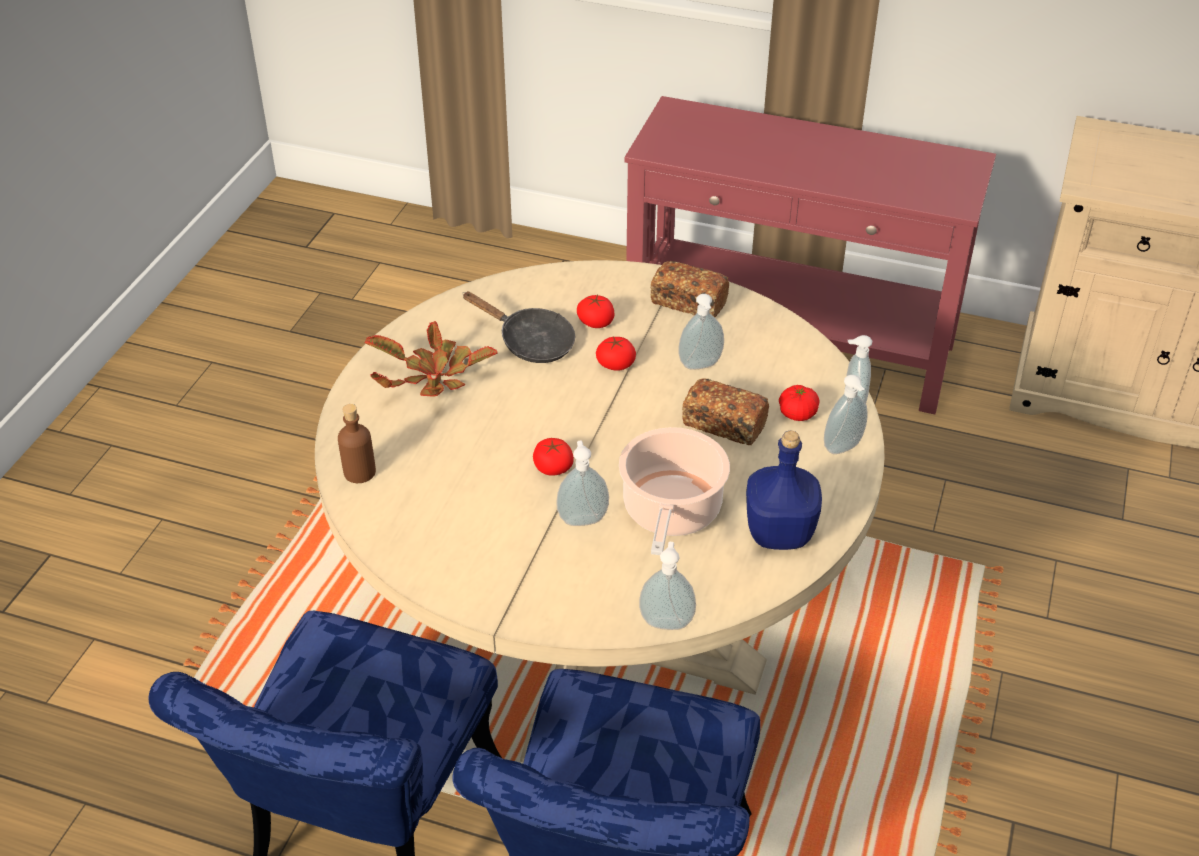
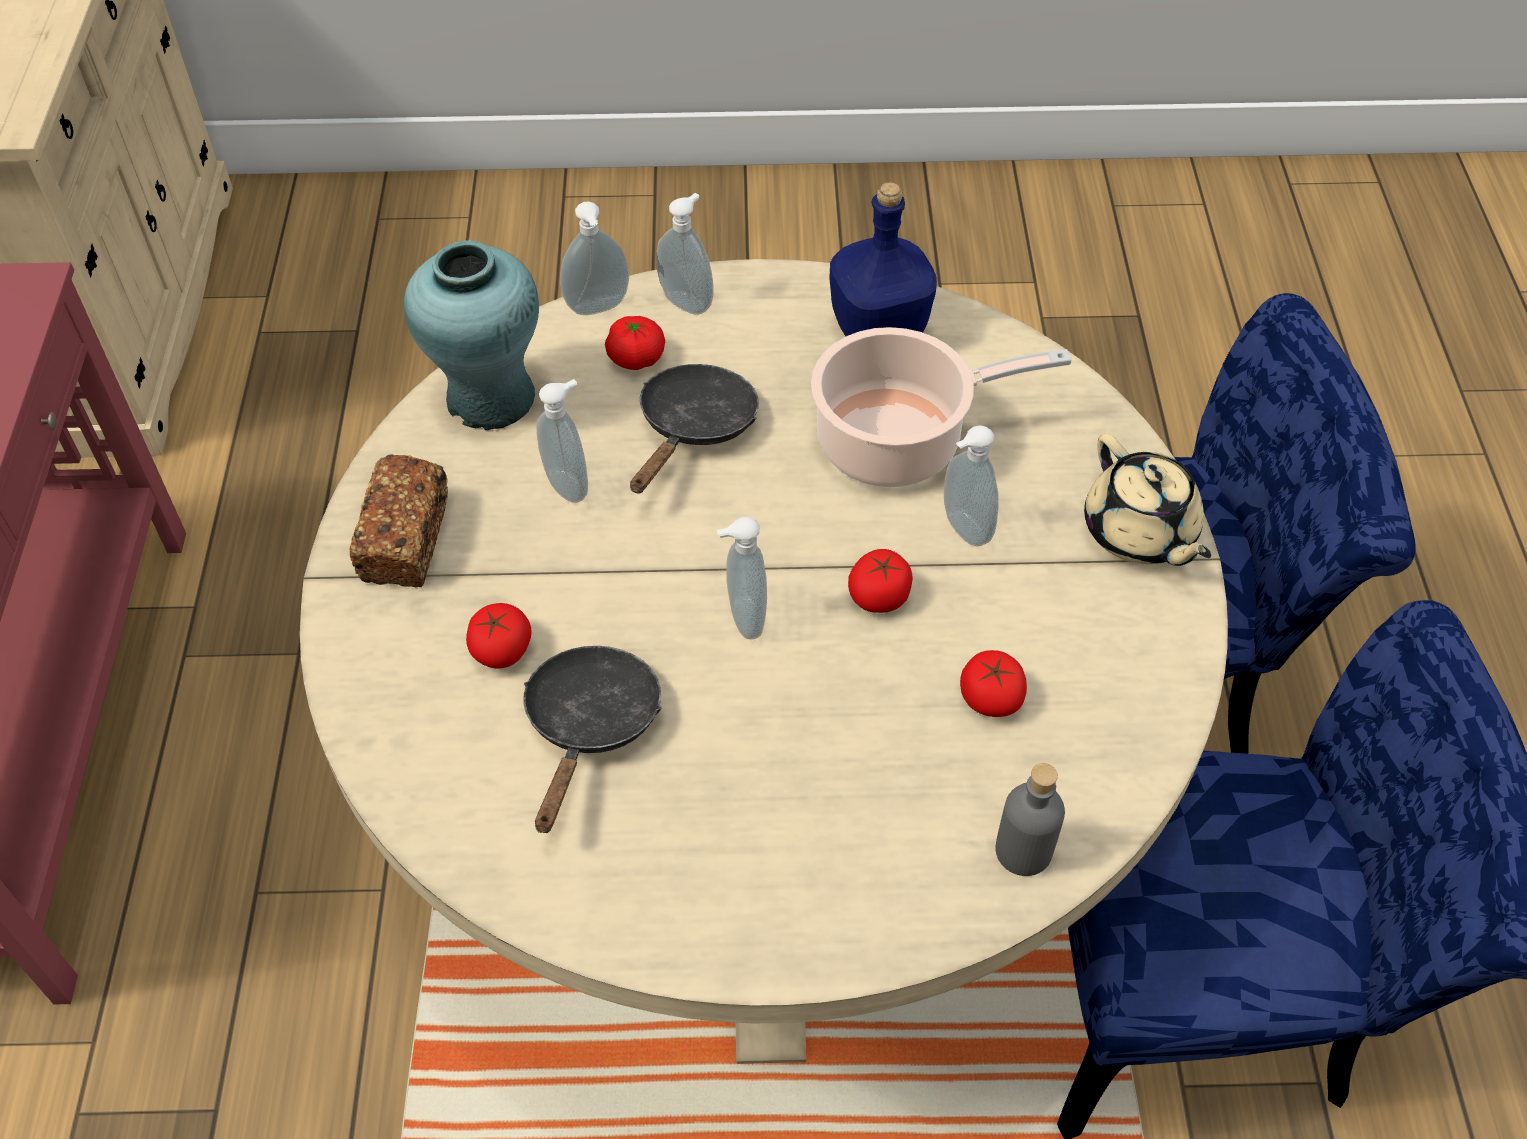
camera: 110 degrees left, 10 degrees up
brown bottle [338,404,376,483] -> grey bottle [995,763,1065,876]
potted plant [365,321,498,397] -> none
tomato [596,336,636,371] -> tomato moved to [960,650,1027,717]
soap dispenser [639,542,696,630] -> soap dispenser moved to [717,517,767,639]
bread [682,378,769,445] -> black frying pan [630,364,759,494]
none -> turquoise vase [404,240,539,430]
none -> beige teapot [1084,433,1211,566]

